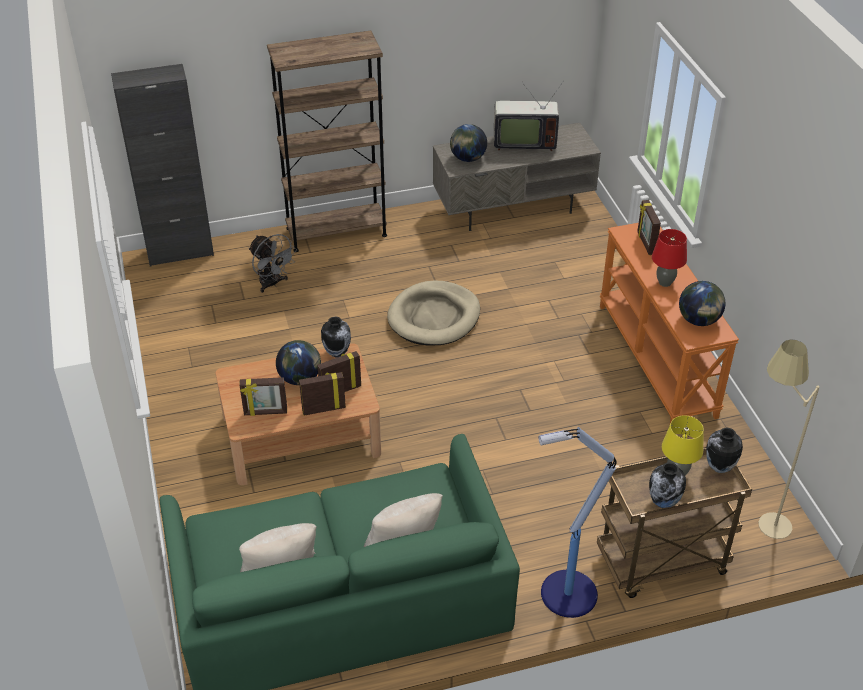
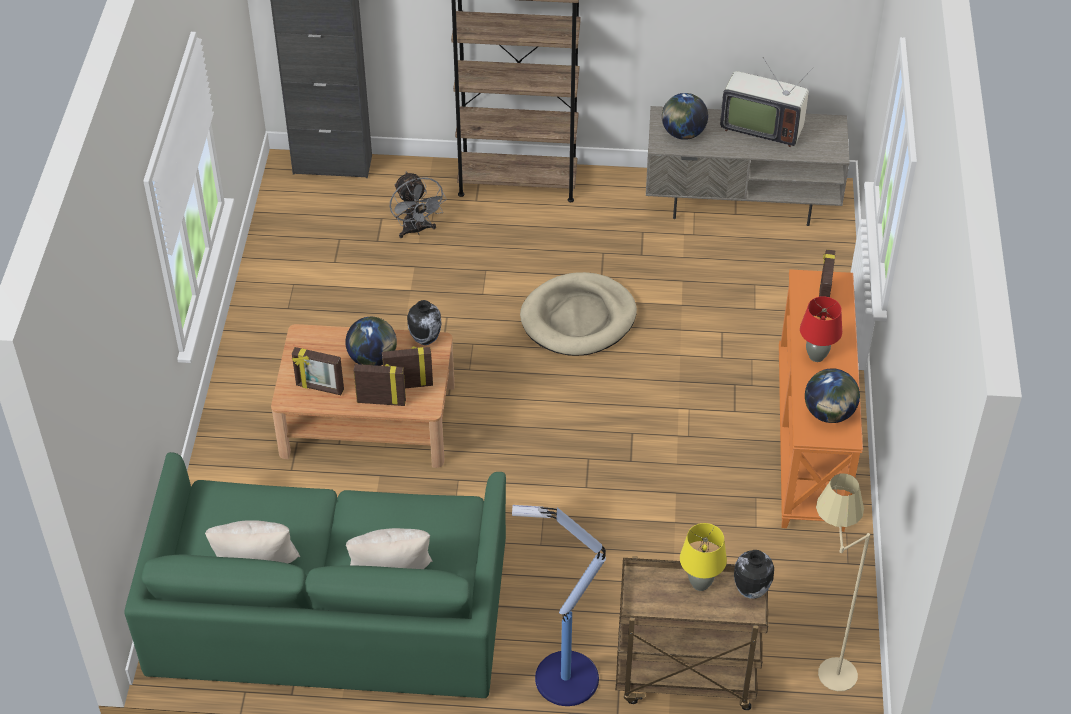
camera: 20 degrees right, 5 degrees up
vase [649,462,686,508] -> none

